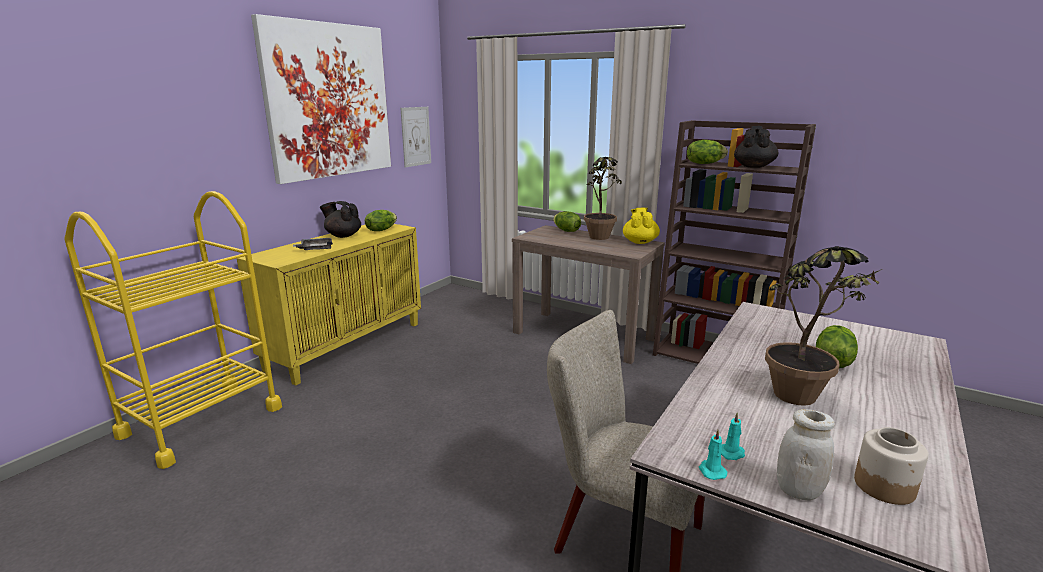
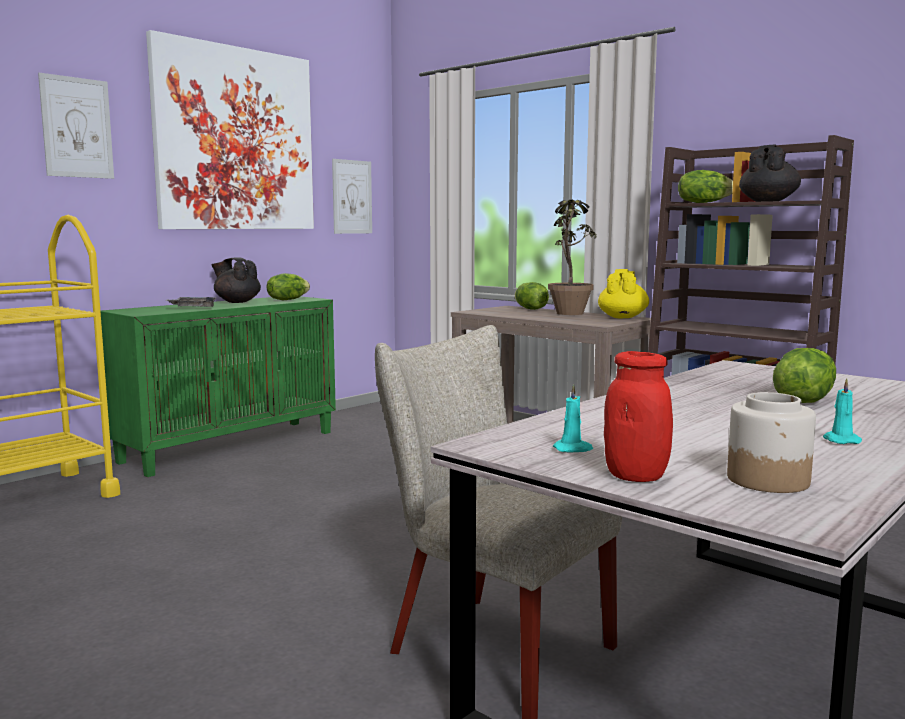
camera: 10 degrees right, 10 degrees down
yellow cabinet [237,224,421,386] -> green cabinet [100,296,336,477]
turquoise candle [699,429,728,480] -> turquoise candle moved to [823,378,862,444]
potted plant [765,246,882,406] -> none
white jar [777,409,835,501] -> red jar [604,351,673,482]
none -> picture [38,73,114,179]

